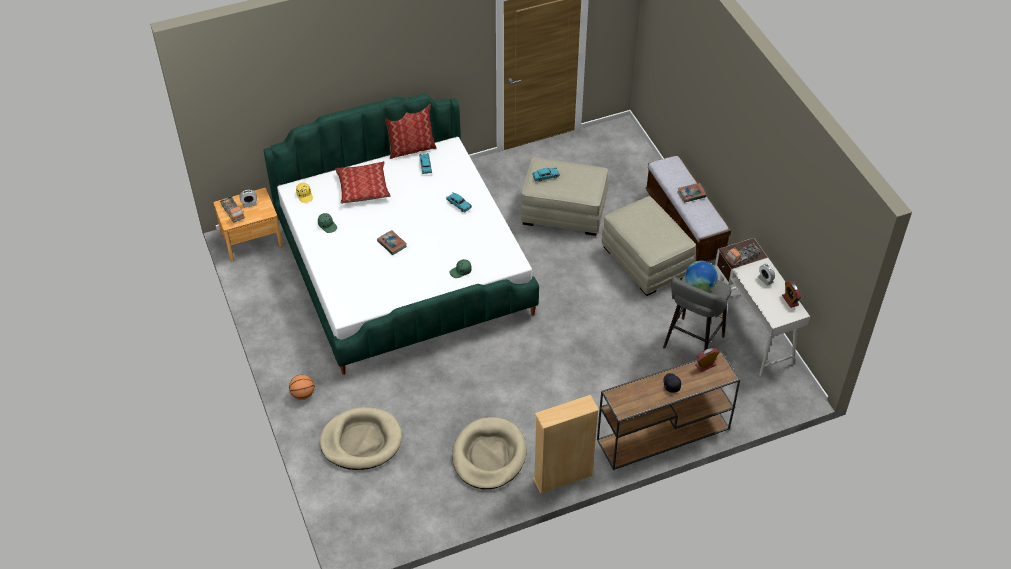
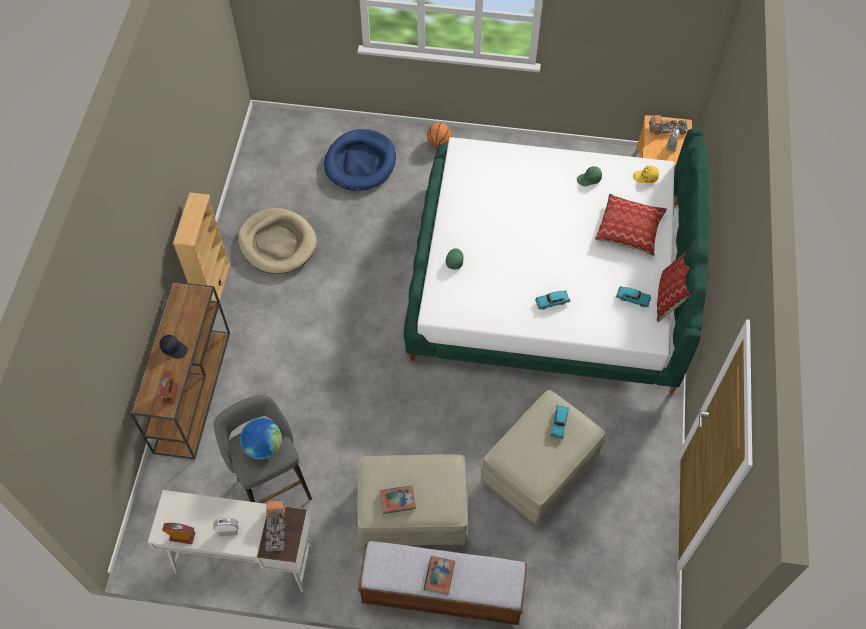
camera: 120 degrees right, 10 degrees up
beige dog bed [320,407,402,470] -> blue dog bed [324,129,396,191]
book [377,230,407,255] -> book moved to [379,485,416,514]

